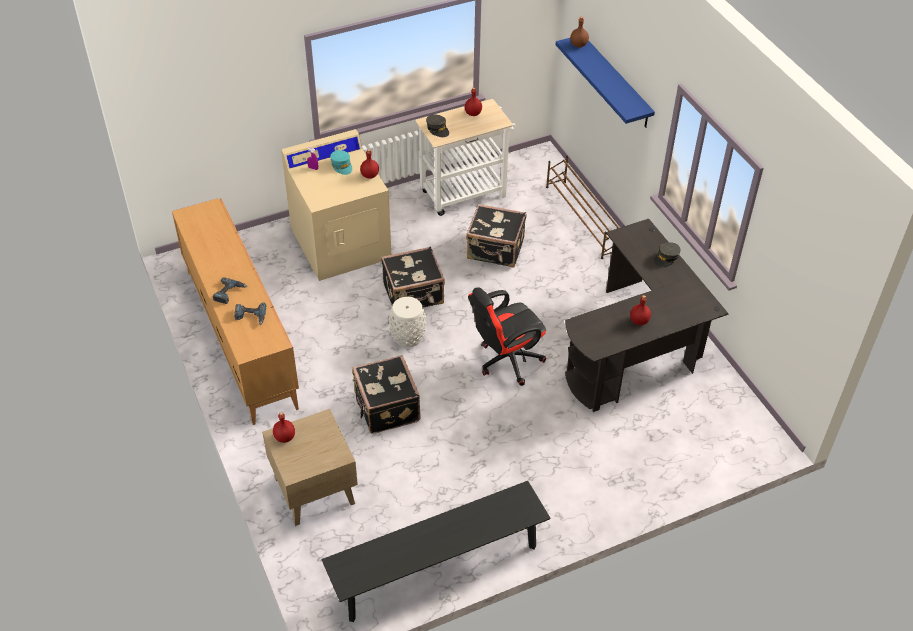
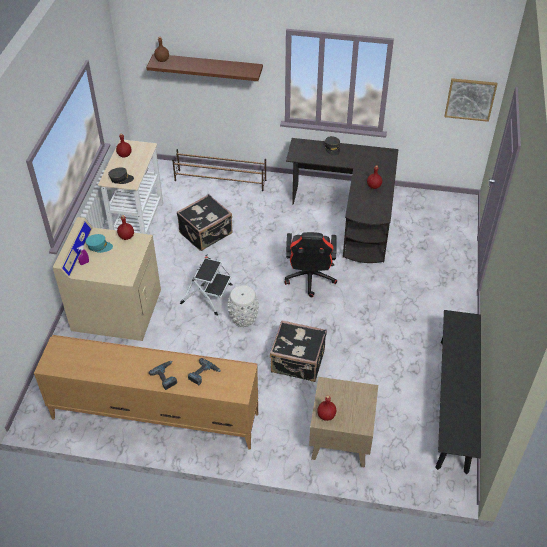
camera: 55 degrees left, 0 degrees up
black suitcase [381,246,445,308] -> step ladder [180,255,233,315]
blue shelf [556,38,655,128] -> brown shelf [146,54,263,81]
none -> picture [445,78,497,122]

